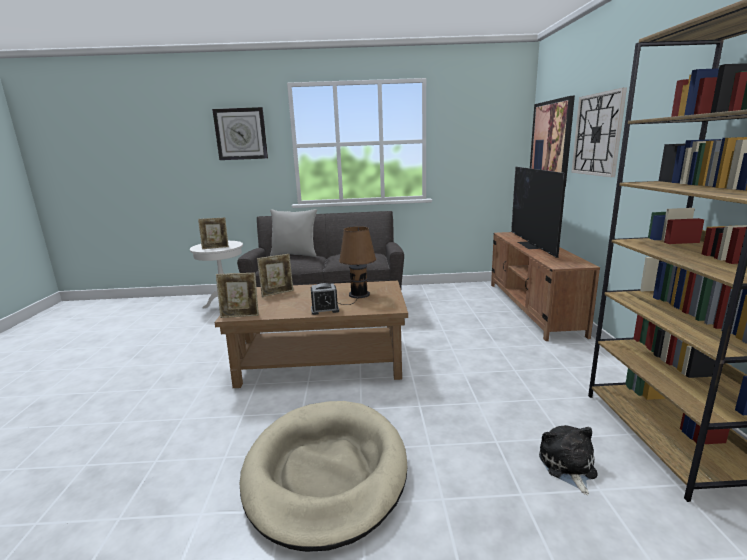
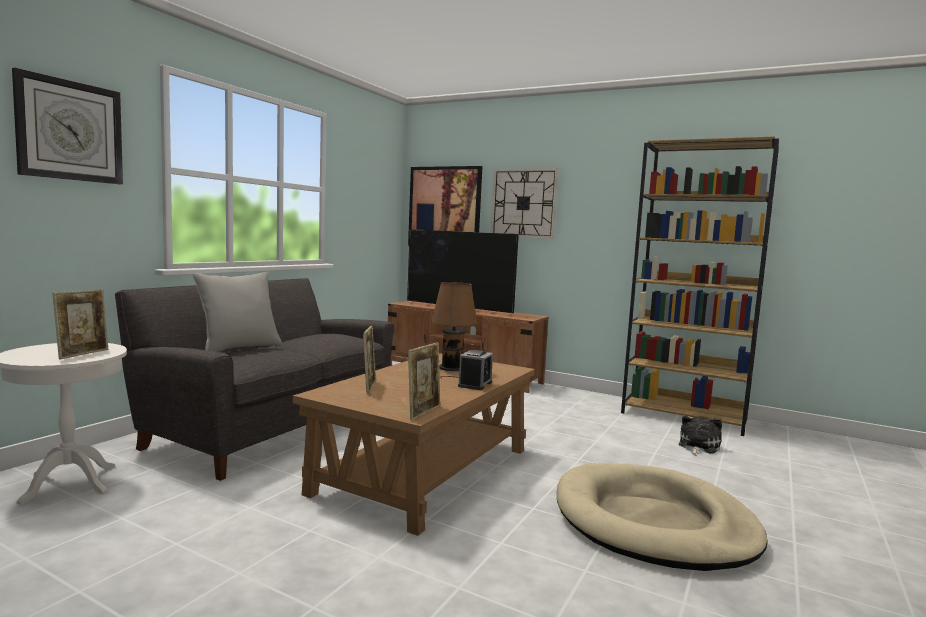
camera: 60 degrees left, 10 degrees down
plush toy [539,425,597,495] -> plush toy turned 90 degrees clockwise [679,416,722,456]

